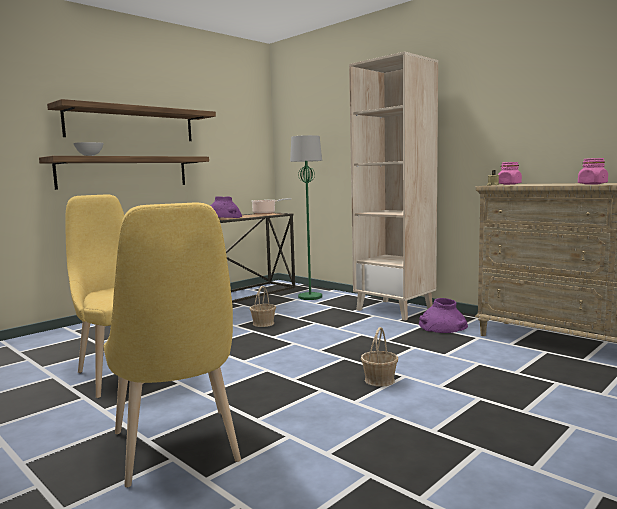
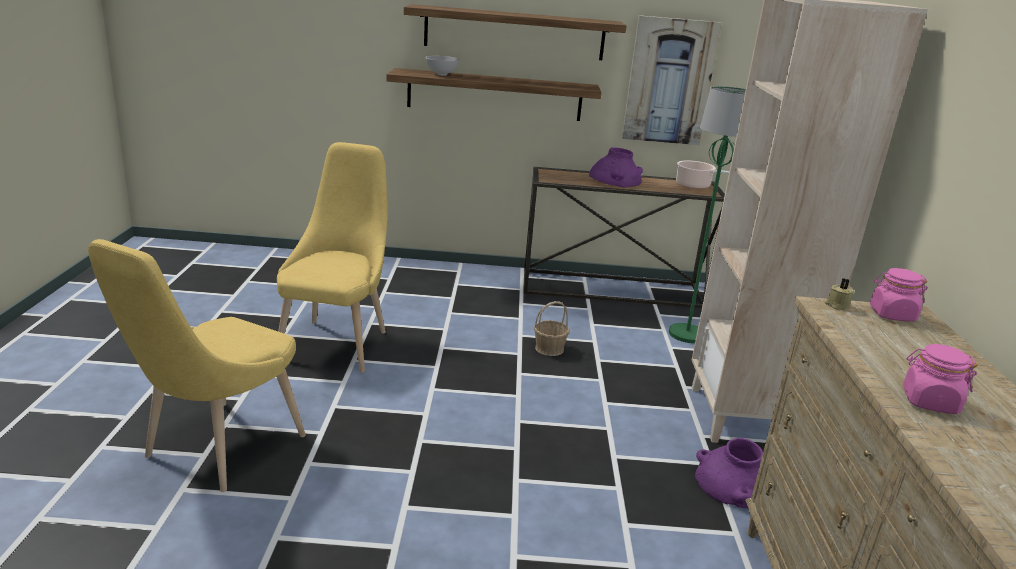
camera: 45 degrees right, 15 degrees up
basket [361,327,398,387] -> none
none -> picture [622,15,721,145]

